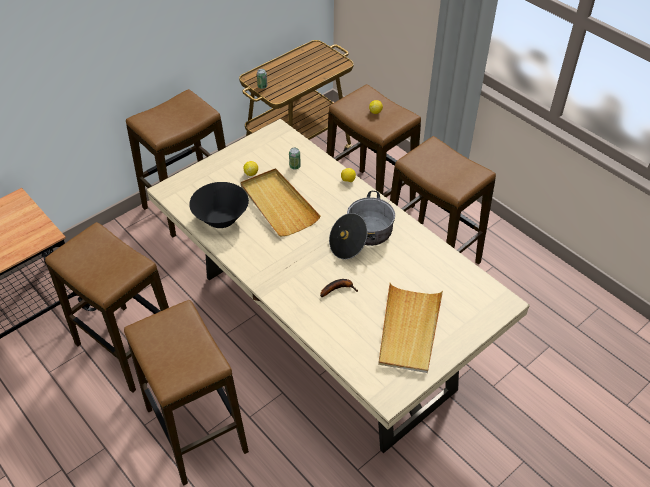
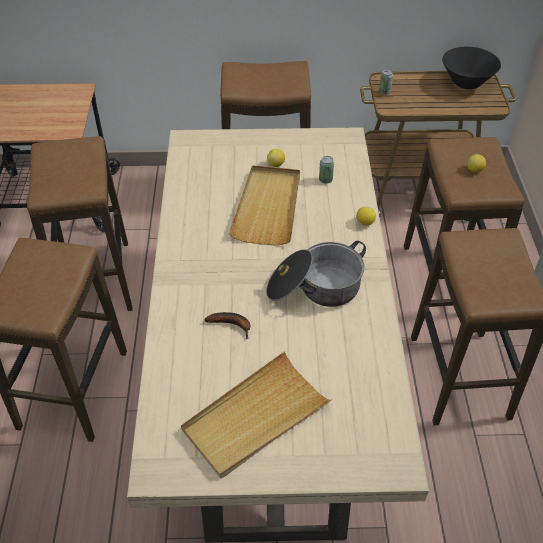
camera: 40 degrees right, 0 degrees up
black bowl [189,182,249,228] -> black bowl moved to [442,47,501,89]

